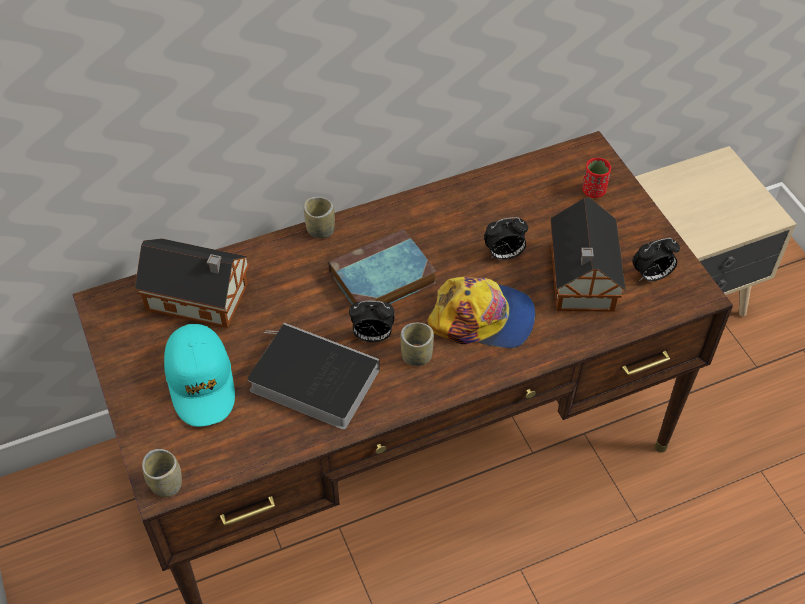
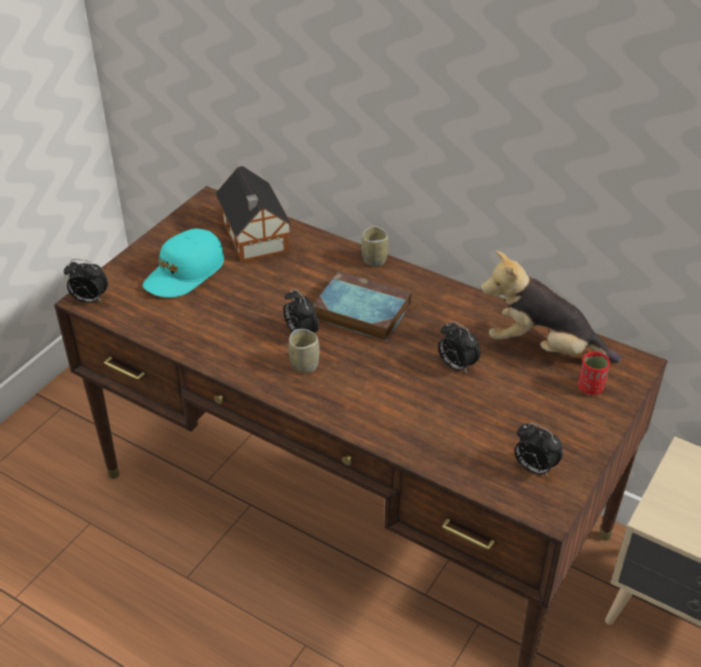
camera: 55 degrees right, 10 degrees down
cup [142,449,182,497] -> alarm clock [64,259,108,303]
book [247,323,380,429] -> none
cap [427,277,535,348] -> none
toy house [550,198,626,312] -> none
none -> plush toy [480,251,621,362]

